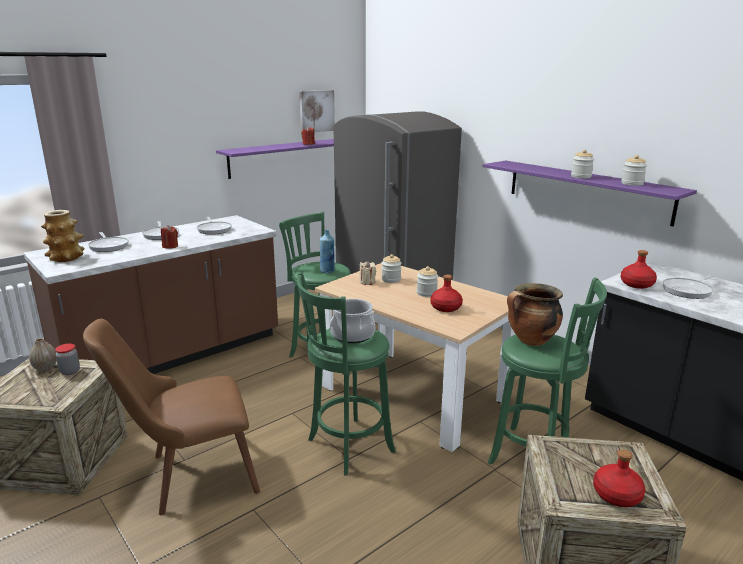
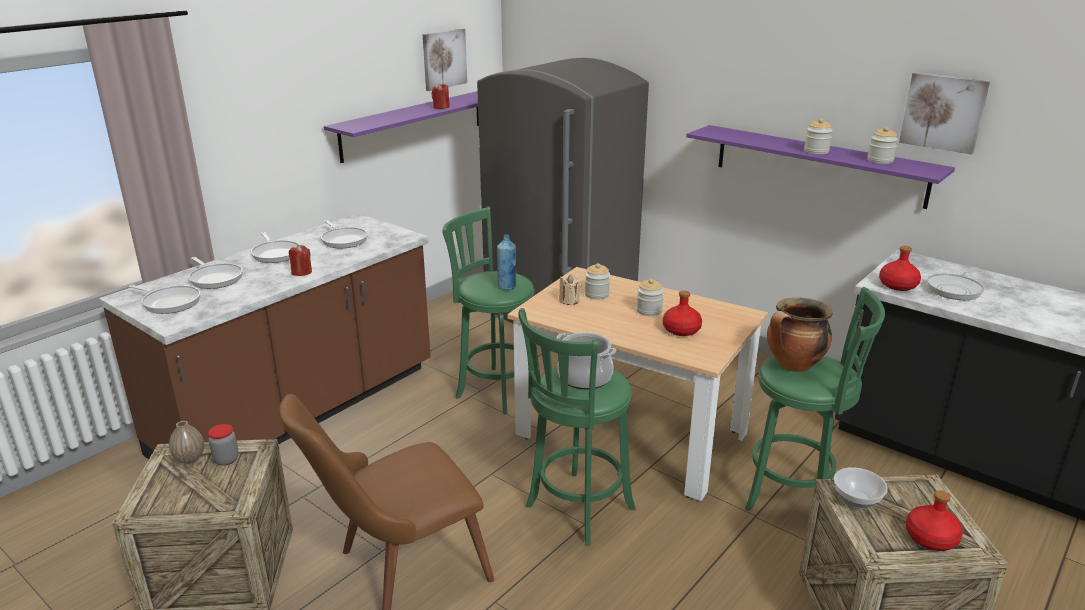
camera: 10 degrees left, 5 degrees up
vase [41,210,85,262] -> frying pan [129,285,200,314]
none -> bowl [834,467,888,509]
none -> picture [899,72,990,154]

